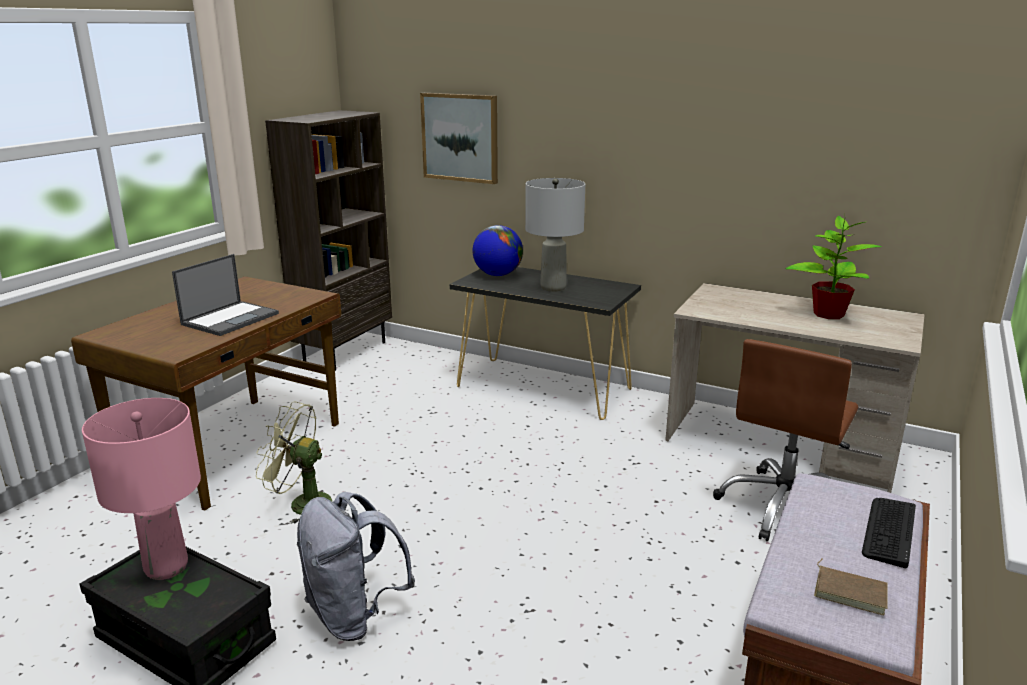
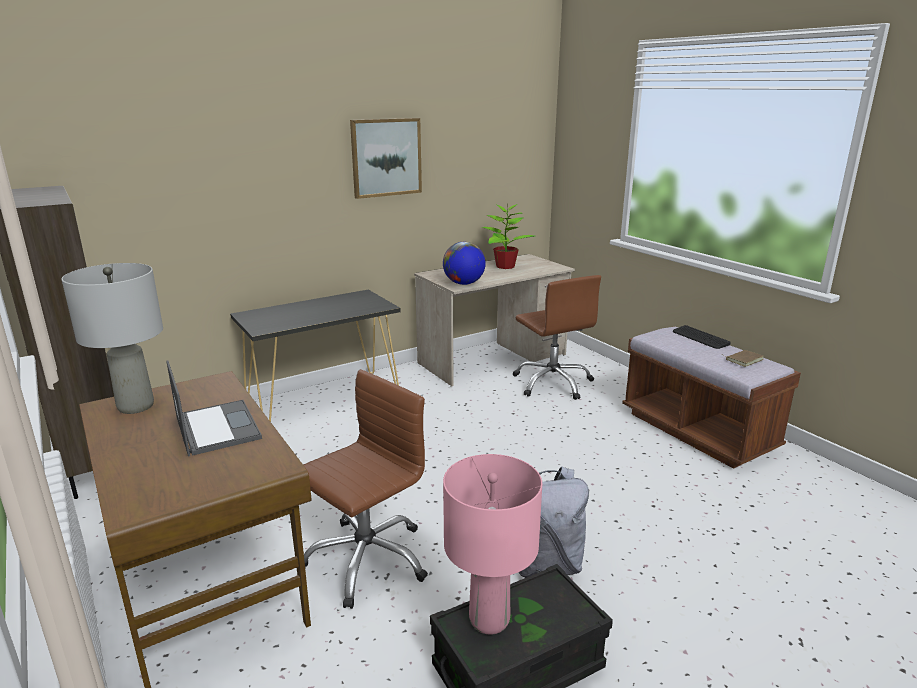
camera: 60 degrees left, 0 degrees up
green fan [256,401,332,524] -> brown office chair [303,369,428,609]
picture [420,93,498,184] -> picture moved to [350,118,422,199]
globe [473,225,523,276] -> globe moved to [443,242,486,285]
grey table lamp [525,178,585,292] -> grey table lamp moved to [61,263,163,414]

